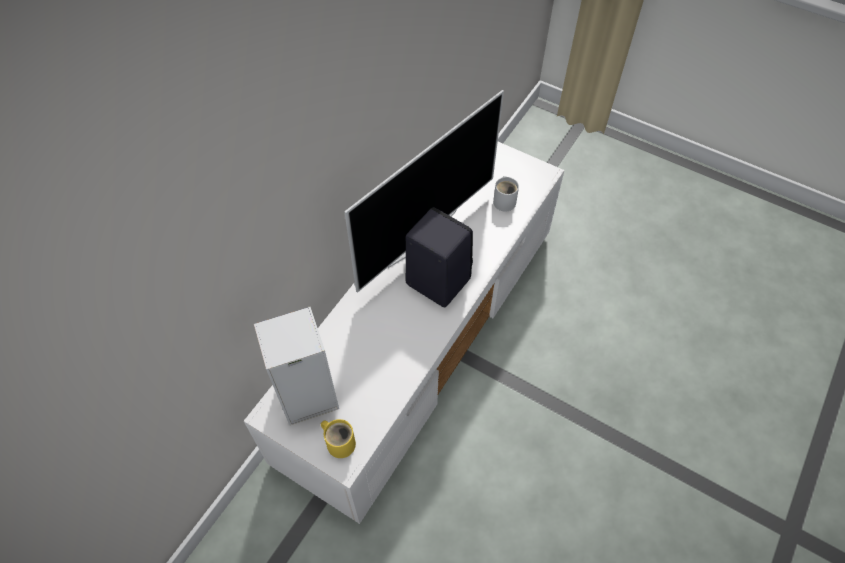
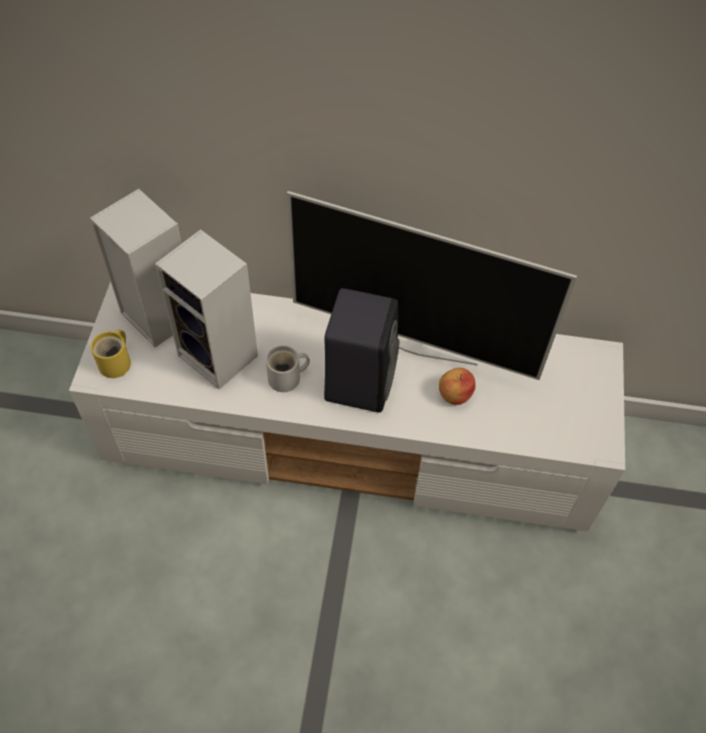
camera: 65 degrees right, 0 degrees up
white mug [493,176,519,211] -> white mug moved to [266,345,310,392]
none -> speaker [155,229,258,389]
none -> apple [439,368,476,405]

